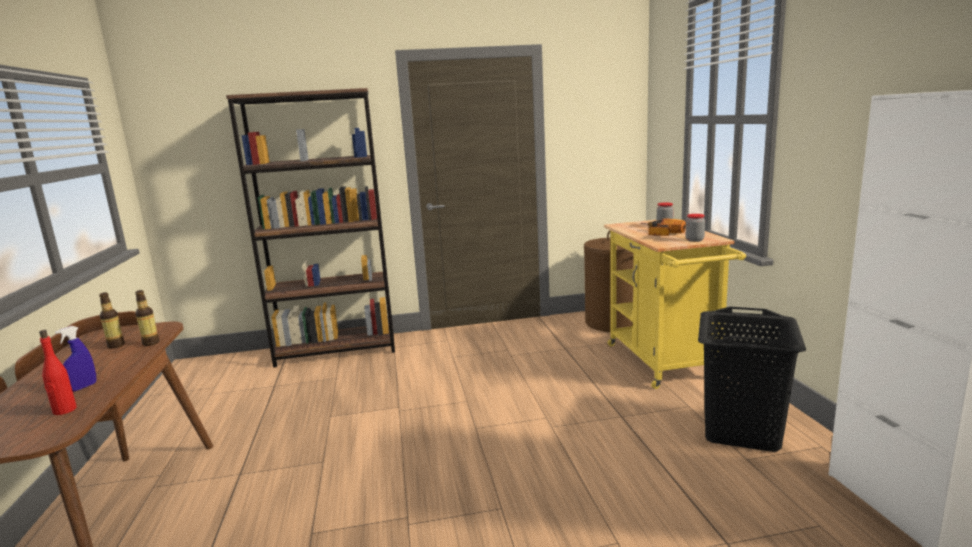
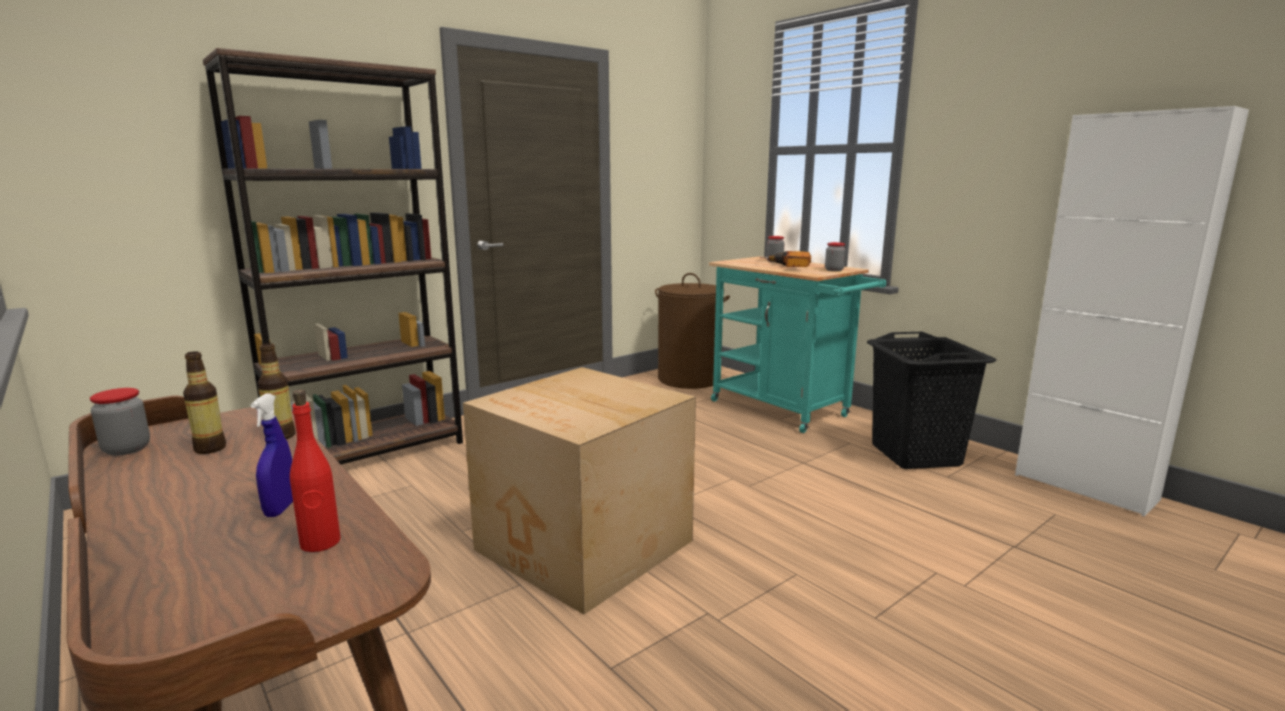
camera: 30 degrees left, 0 degrees up
yellow cart [604,220,746,389] -> turquoise cart [709,256,886,433]
none -> jar [90,388,150,456]
none -> cardboard box [463,367,696,615]

